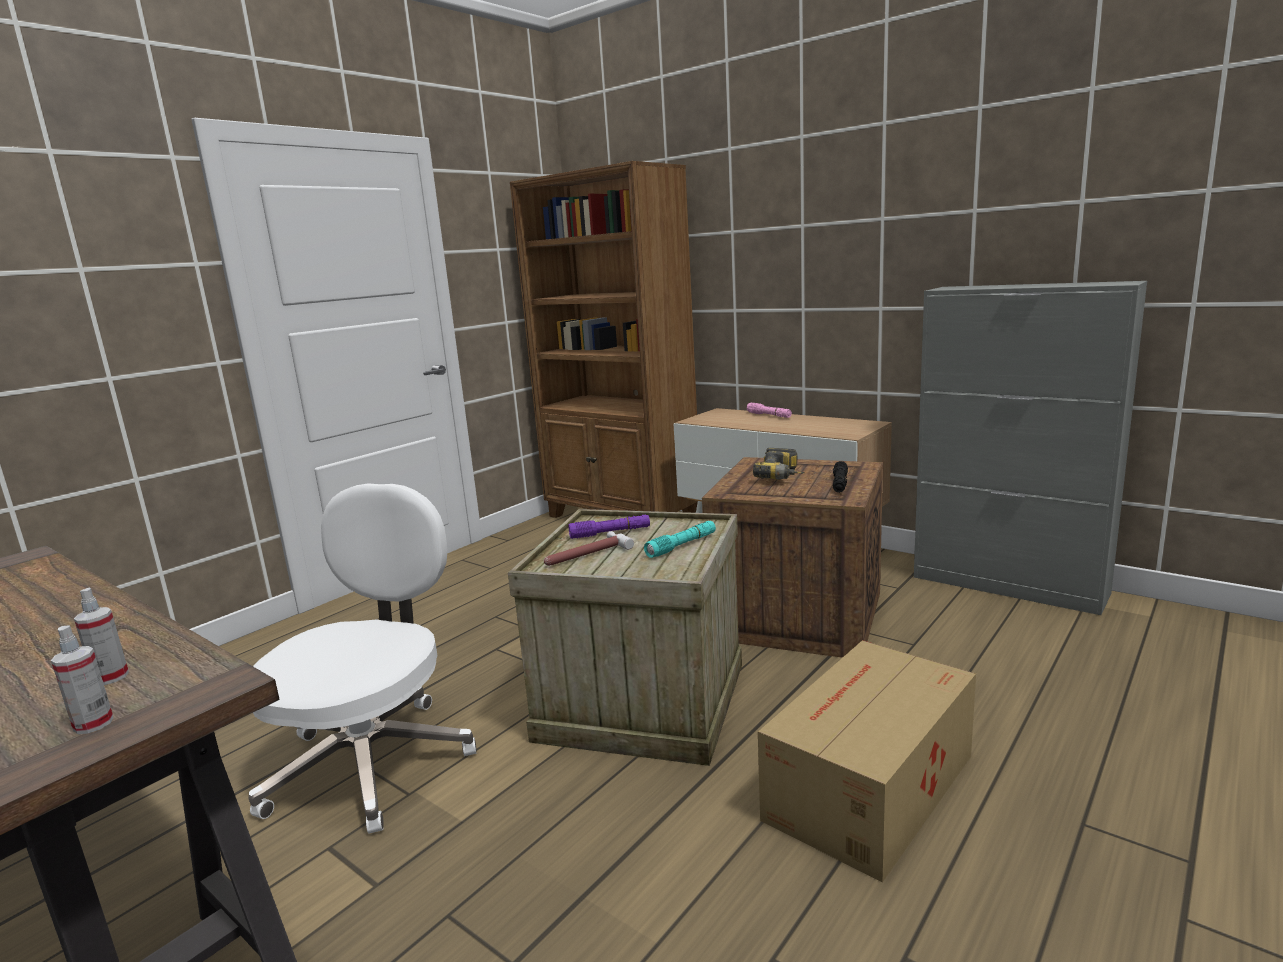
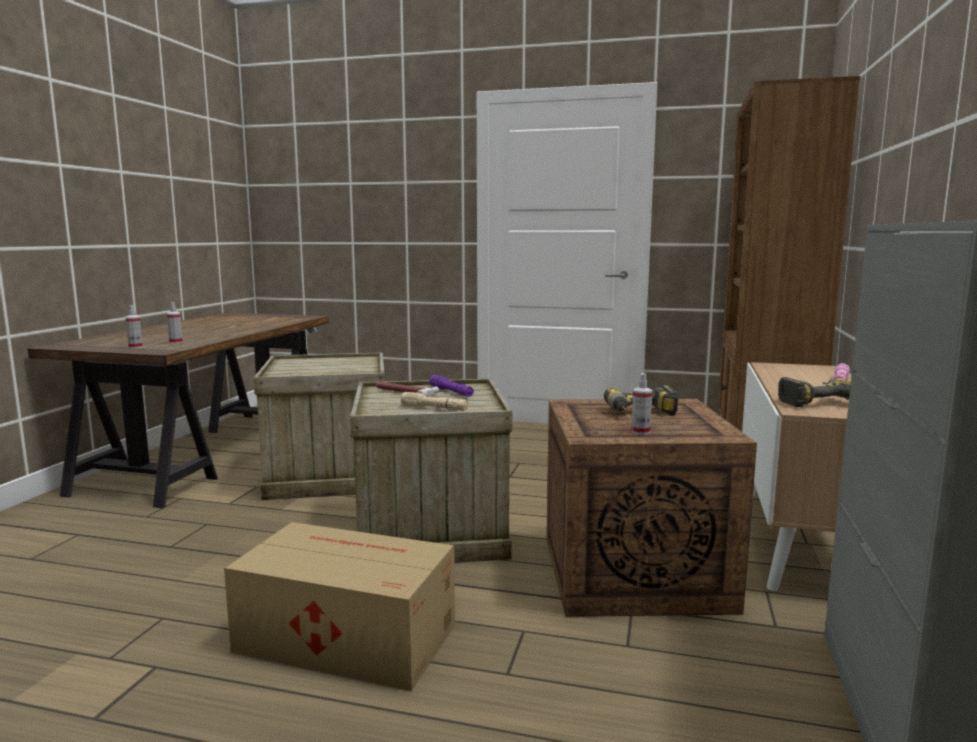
camera: 65 degrees right, 5 degrees down
white office chair [248,483,477,834] -> crate [253,352,385,500]
turquoise flashlight [644,521,716,558] -> beige flashlight [401,392,469,411]
black flashlight [833,461,848,493] -> spray bottle [631,373,652,435]
none -> power drill [778,377,851,407]

